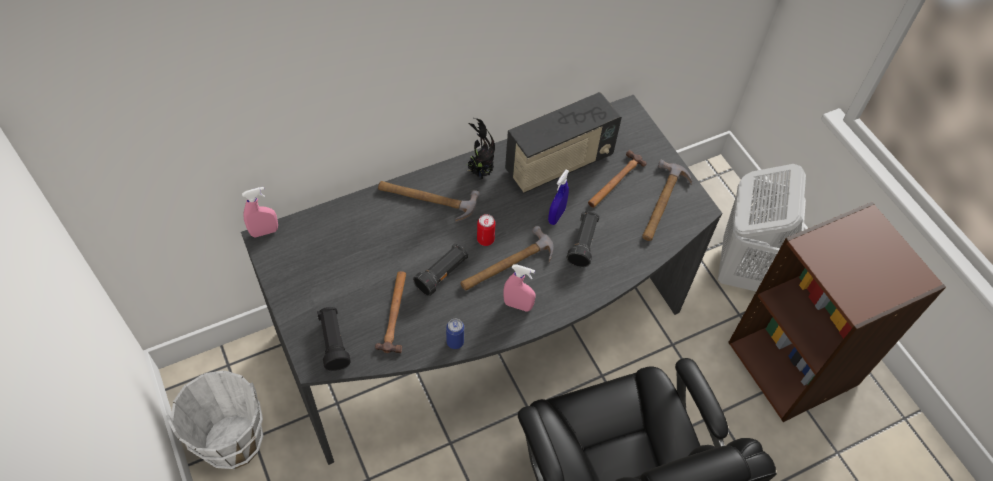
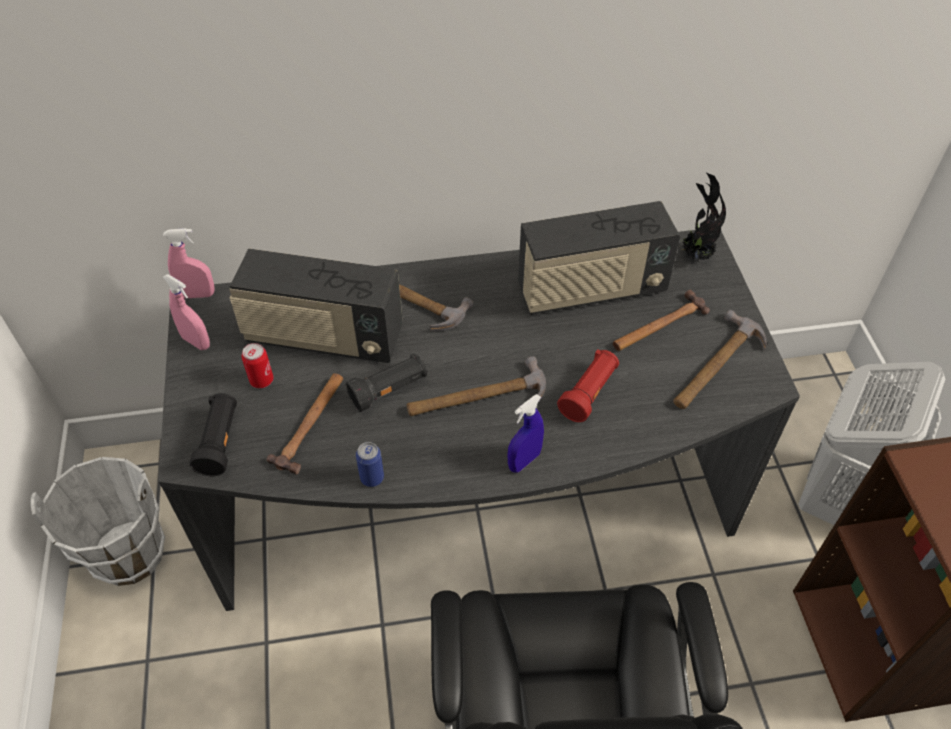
camera: 20 degrees right, 5 degrees down
potted plant [467,118,495,180] -> potted plant moved to [682,173,726,262]
can [477,214,496,246] -> can moved to [242,343,273,388]
pink spray bottle [503,264,536,312] -> pink spray bottle moved to [163,274,210,350]
blue spray bottle [548,170,569,225] -> blue spray bottle moved to [508,394,544,473]
black flashlight [567,211,599,267] -> red flashlight [557,349,619,422]
none -> radio [229,248,403,363]

